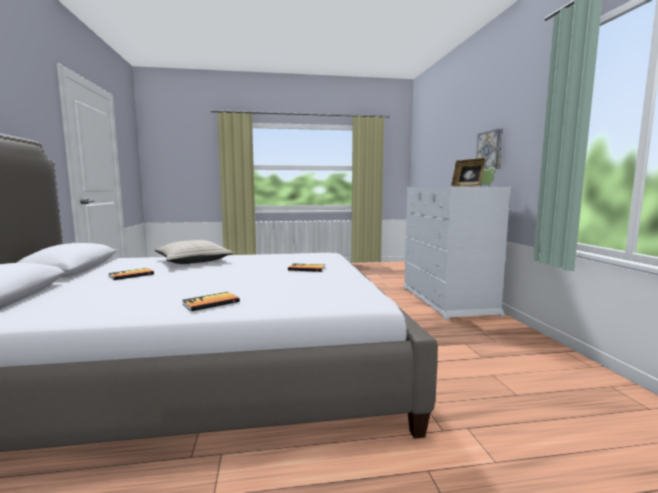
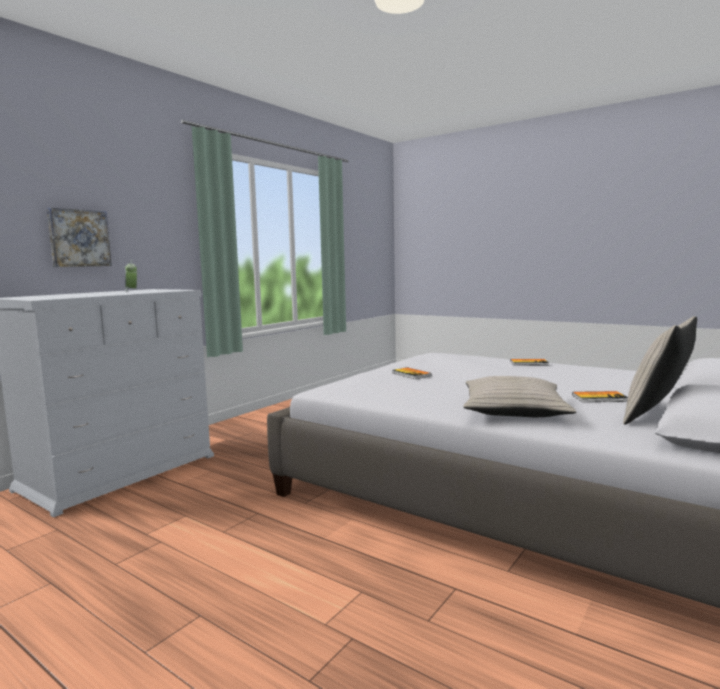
camera: 135 degrees left, 0 degrees up
picture frame [451,158,485,187] -> none
none -> beige pillow [623,316,697,425]

